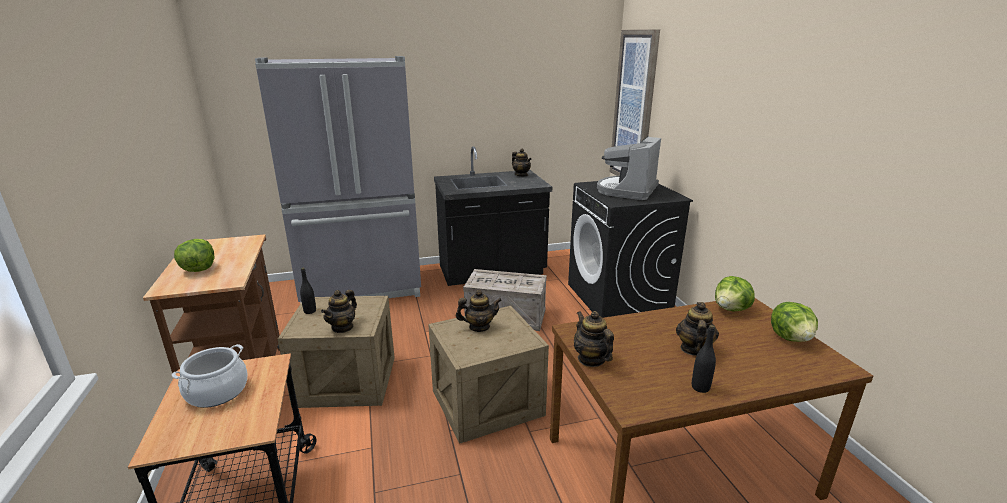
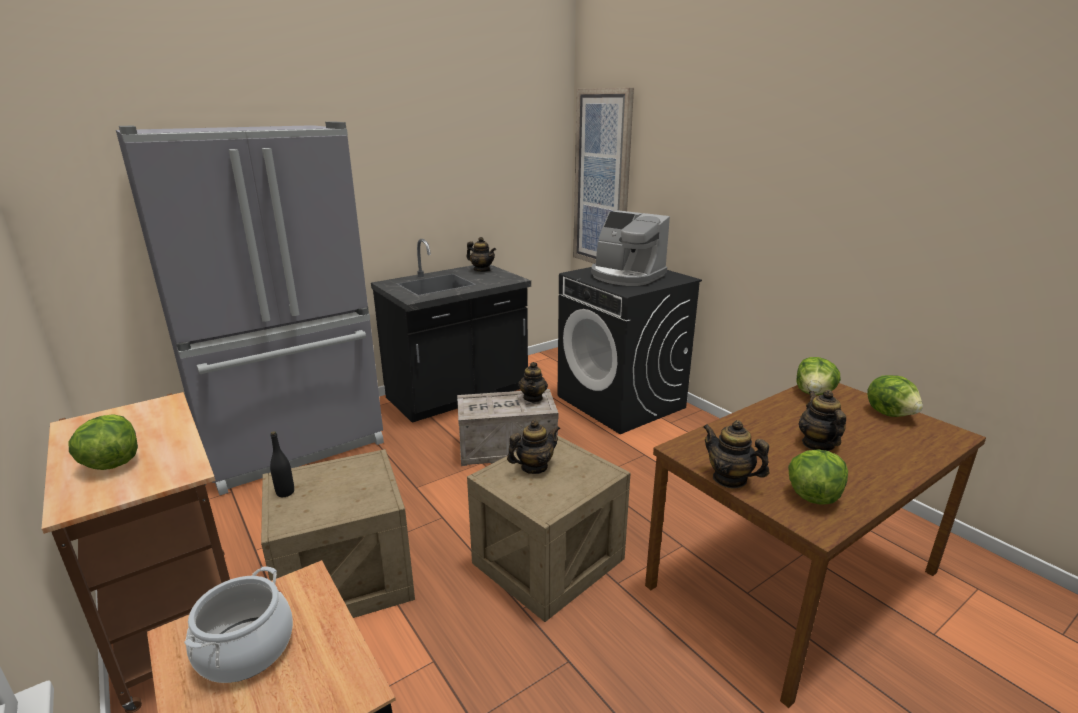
camera: 20 degrees left, 0 degrees up
teapot [321,290,357,333] -> teapot moved to [518,362,548,402]
coffee machine [597,136,661,200] -> coffee machine turned 60 degrees counterclockwise [591,210,670,286]
black bottle [692,325,716,393] -> none
none -> lettuce [788,449,848,505]

